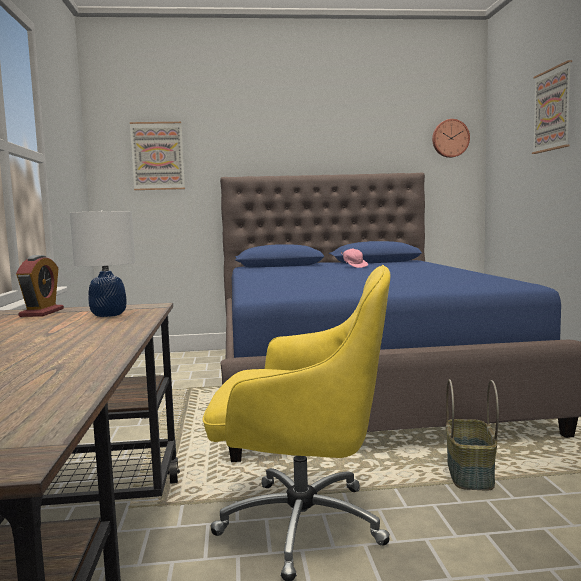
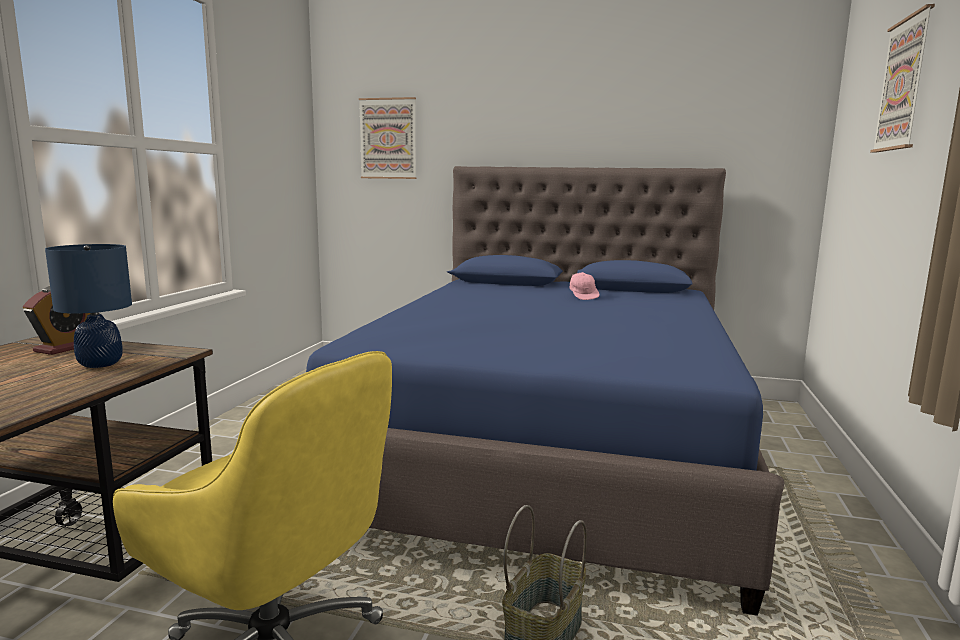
camera: 20 degrees right, 5 degrees up
white table lamp [70,210,135,317] -> blue table lamp [45,244,132,368]
wall clock [432,119,470,158] -> none

